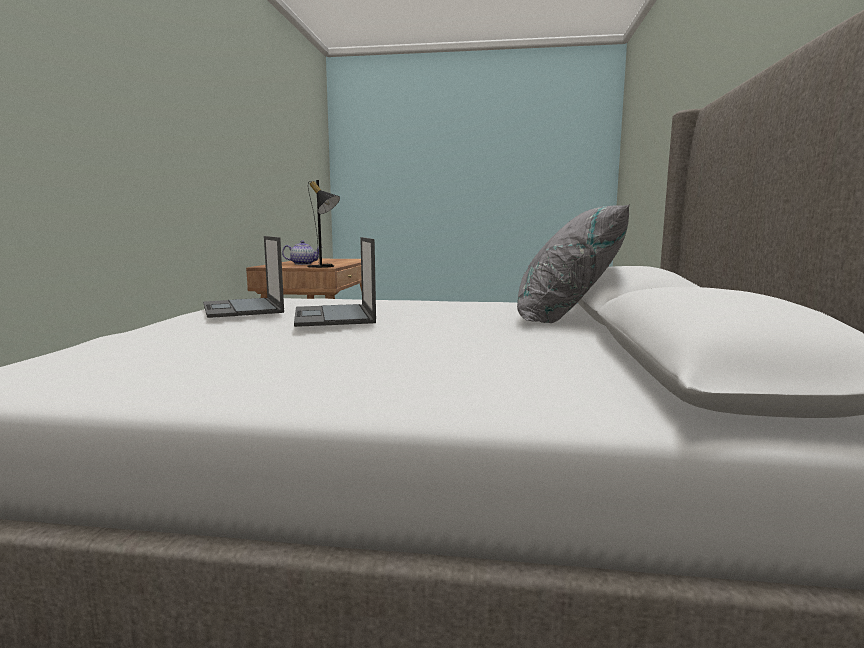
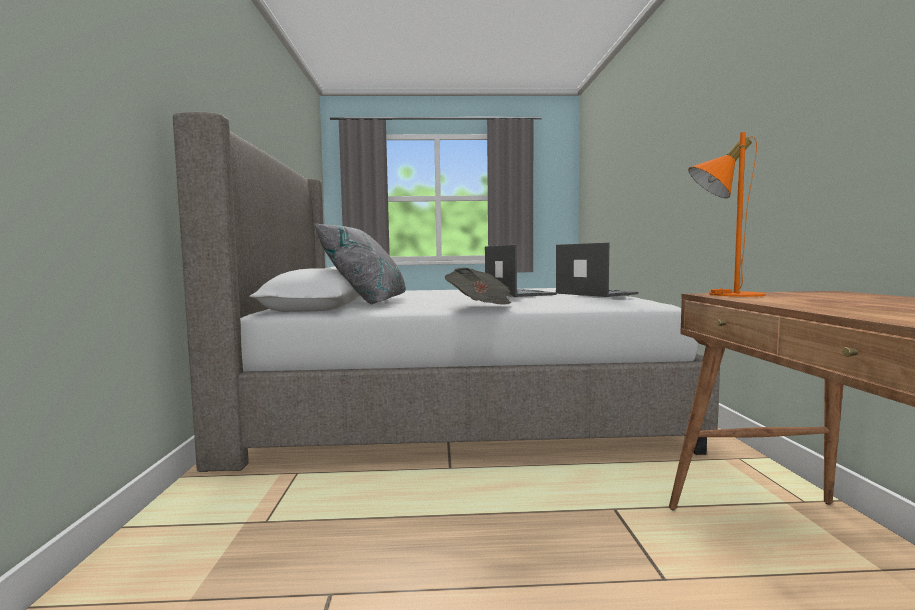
camera: 170 degrees right, 5 degrees down
teapot [282,240,322,265] -> none
black table lamp [308,180,340,268] -> orange table lamp [688,132,765,297]
none -> newspaper [445,268,512,305]

